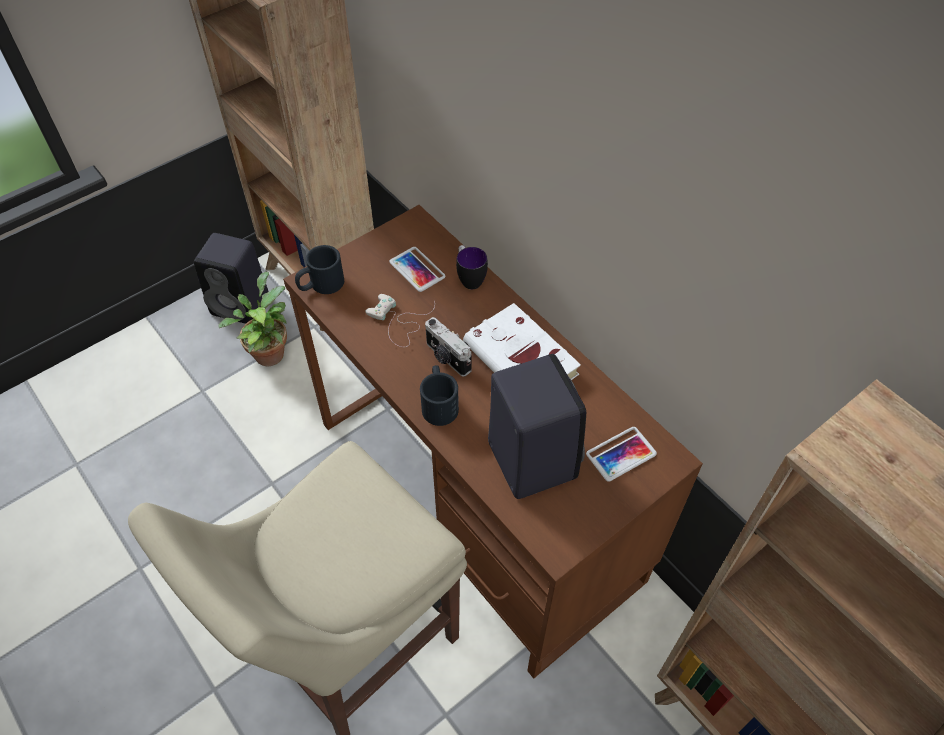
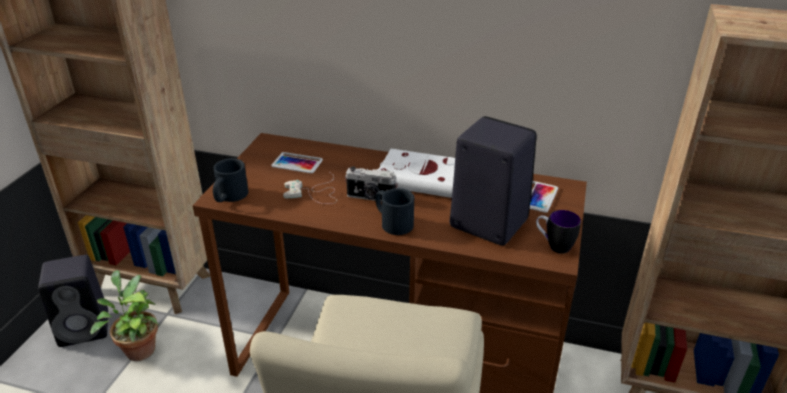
camera: 35 degrees left, 20 degrees down
mug [456,245,488,289] -> mug moved to [536,210,581,254]

